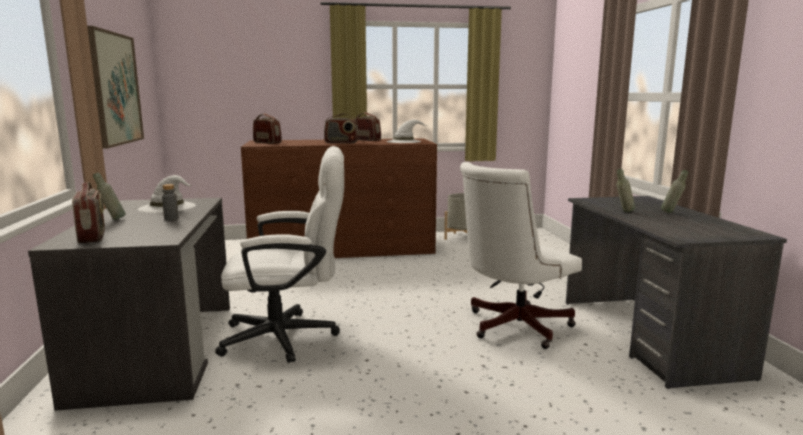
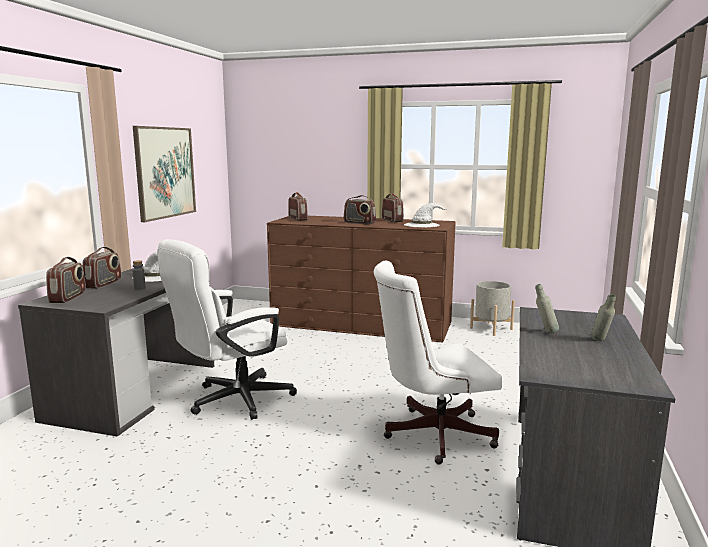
camera: 25 degrees right, 0 degrees up
grey bottle [93,172,126,220] -> radio [82,247,122,289]
white office chair [215,146,344,363] -> white office chair turned 120 degrees clockwise [157,239,297,420]

